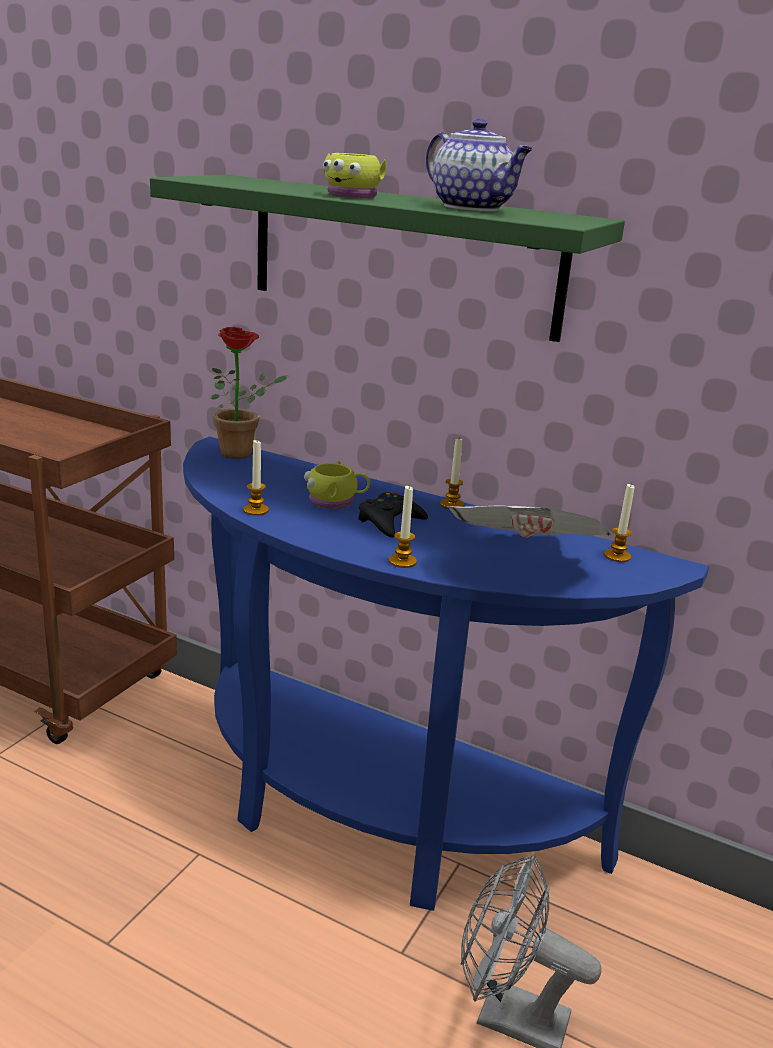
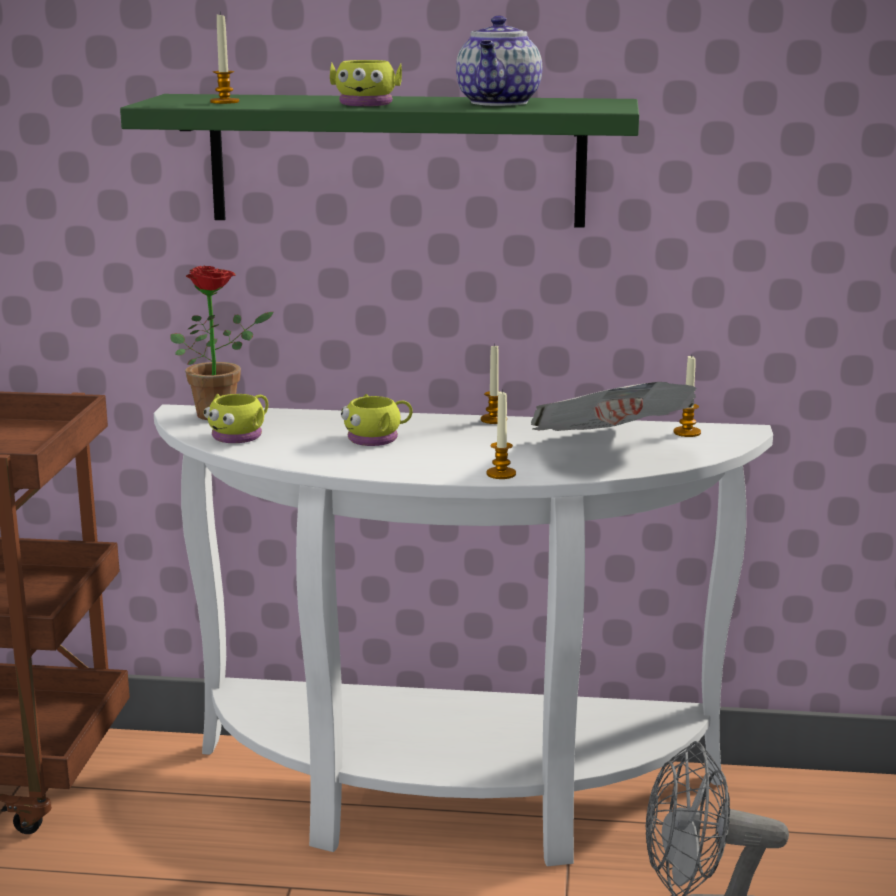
camera: 20 degrees left, 5 degrees down
blue console table [183,437,709,911] -> white console table [154,404,773,866]
candle [243,440,269,516] -> candle moved to [210,12,239,104]
black game controller [358,492,428,538] -> none
teapot [426,119,533,211] -> teapot turned 75 degrees clockwise [456,16,542,106]
none -> yellow mug [203,394,269,443]

